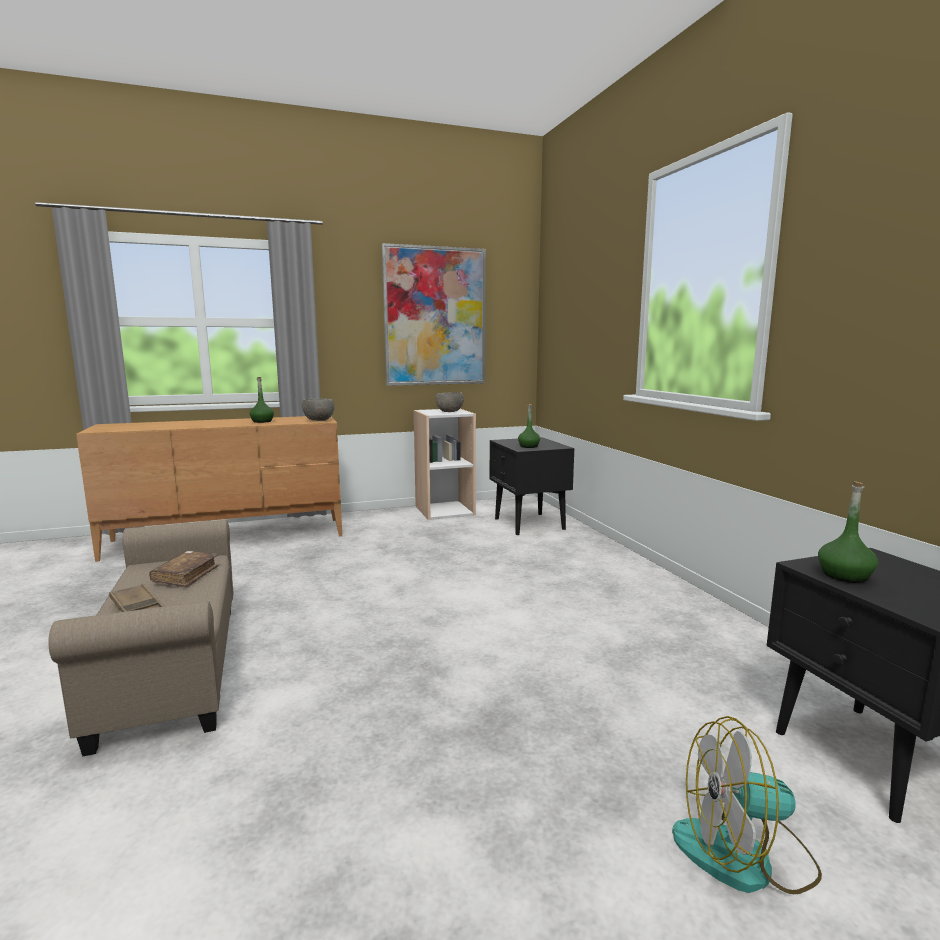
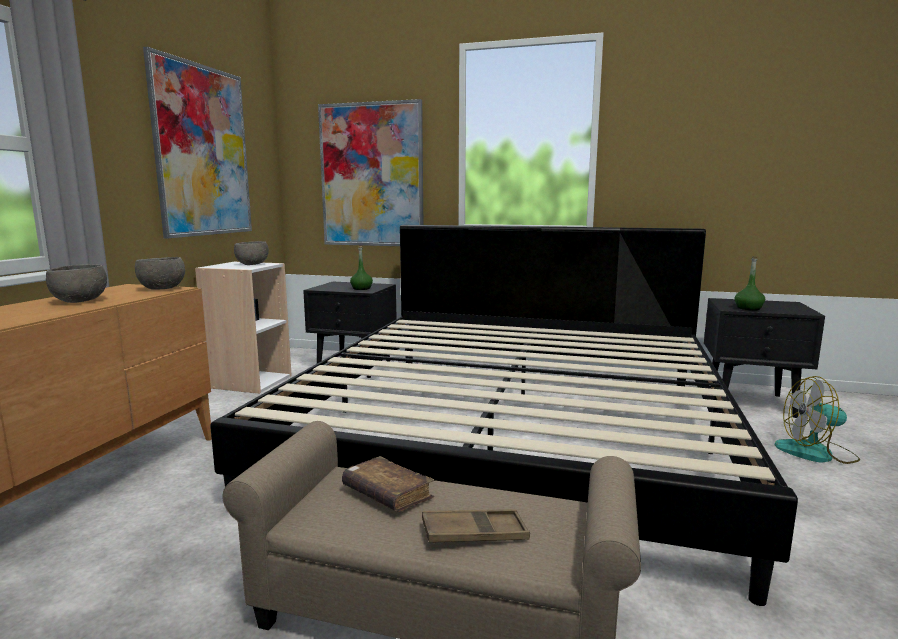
camera: 55 degrees left, 0 degrees up
green bottle [249,377,274,423] -> grey bowl [46,264,107,303]
fan [672,716,822,894] -> fan turned 60 degrees clockwise [775,376,860,464]
none -> bed [210,225,798,606]
none -> picture [318,99,423,246]

